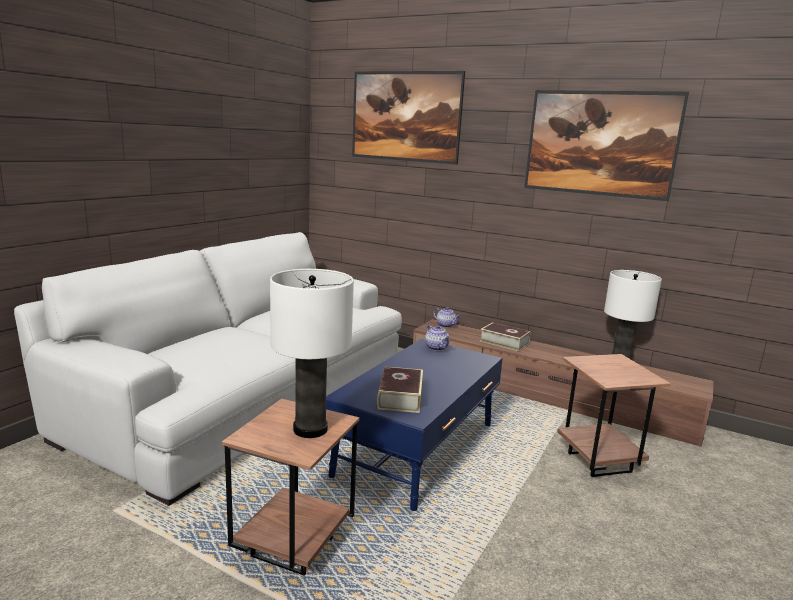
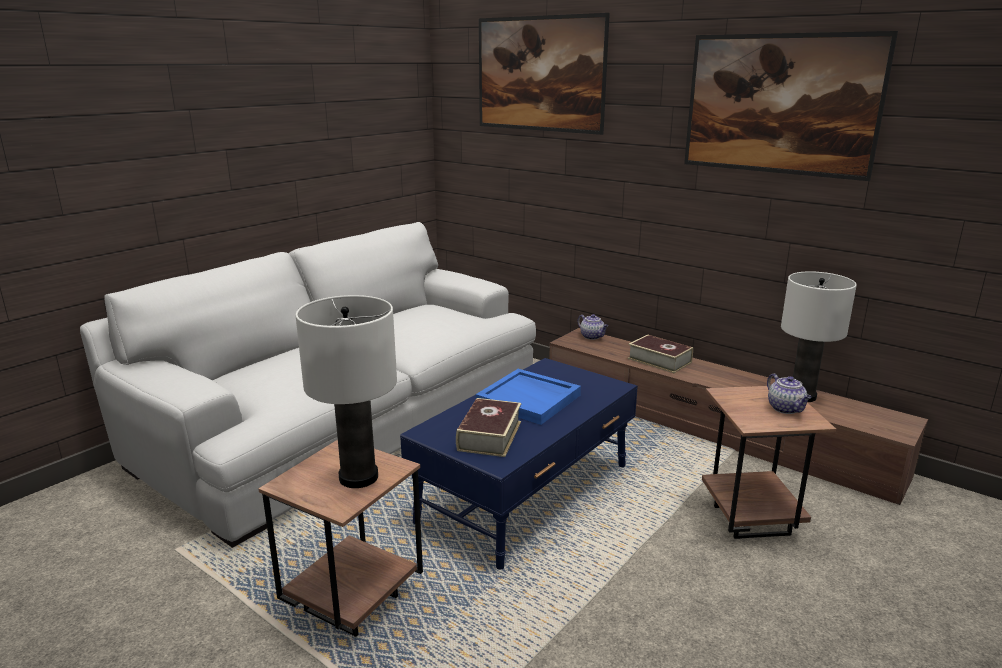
camera: 10 degrees right, 5 degrees up
teapot [425,325,450,351] -> teapot moved to [767,374,812,414]
none -> blue tray [476,369,581,425]

